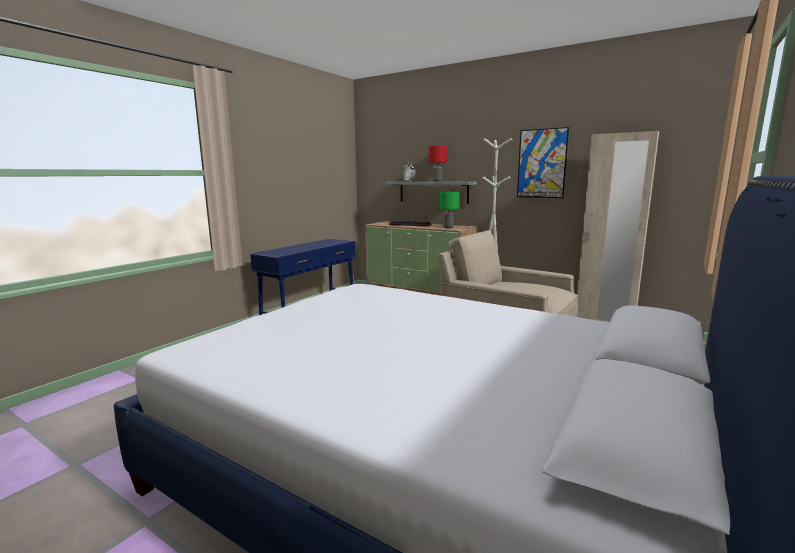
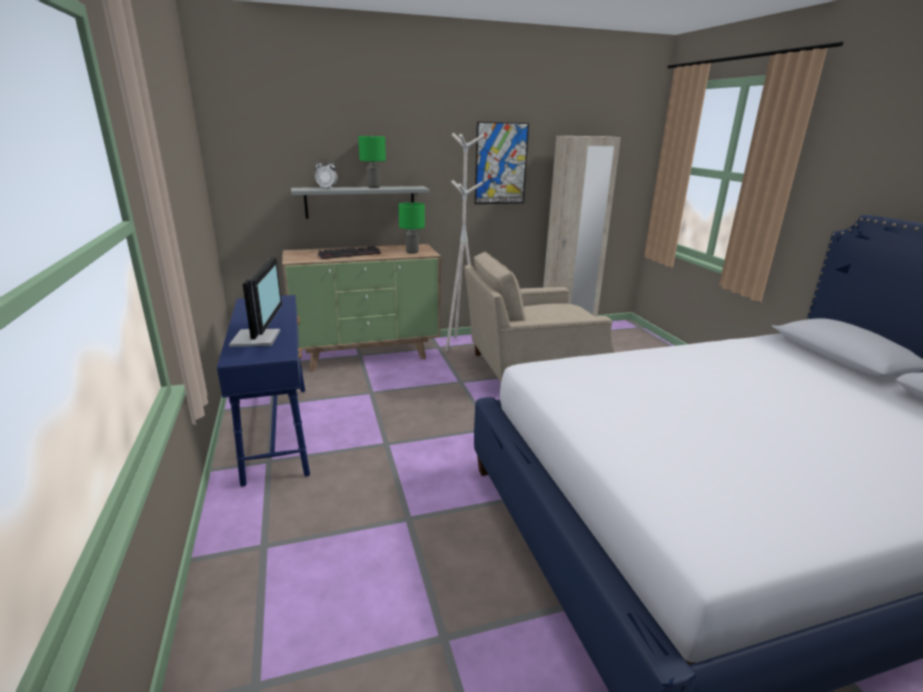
camera: 50 degrees left, 10 degrees up
red table lamp [429,145,447,182] -> green table lamp [358,135,386,188]
none -> monitor [229,258,282,347]

